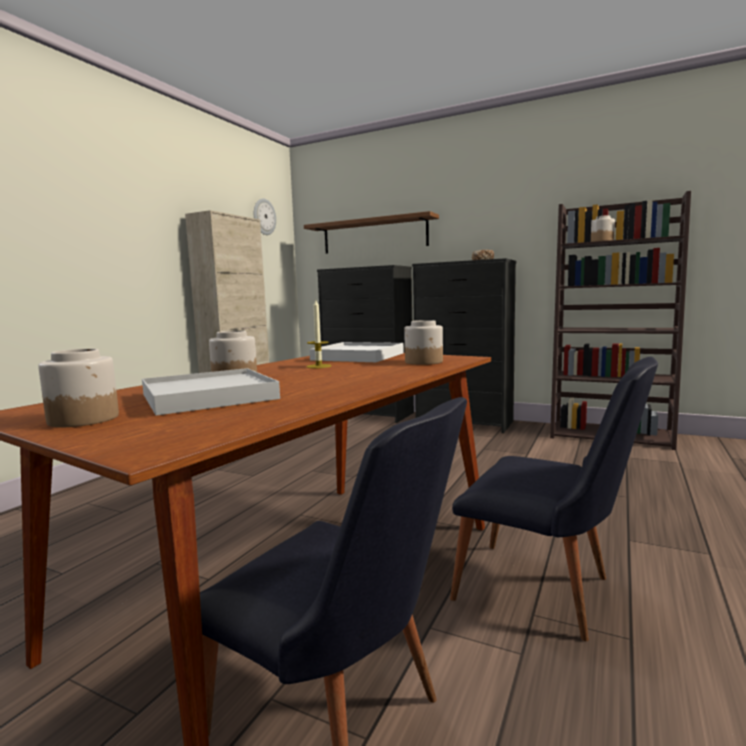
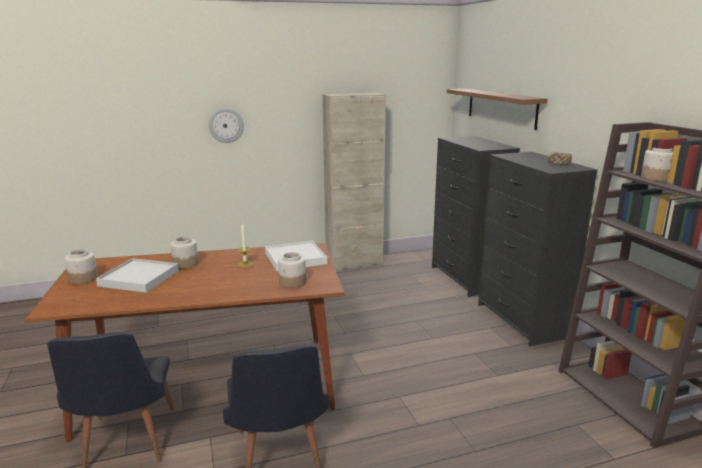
camera: 45 degrees right, 10 degrees up
wall clock [254,198,276,235] -> wall clock moved to [209,108,244,143]

